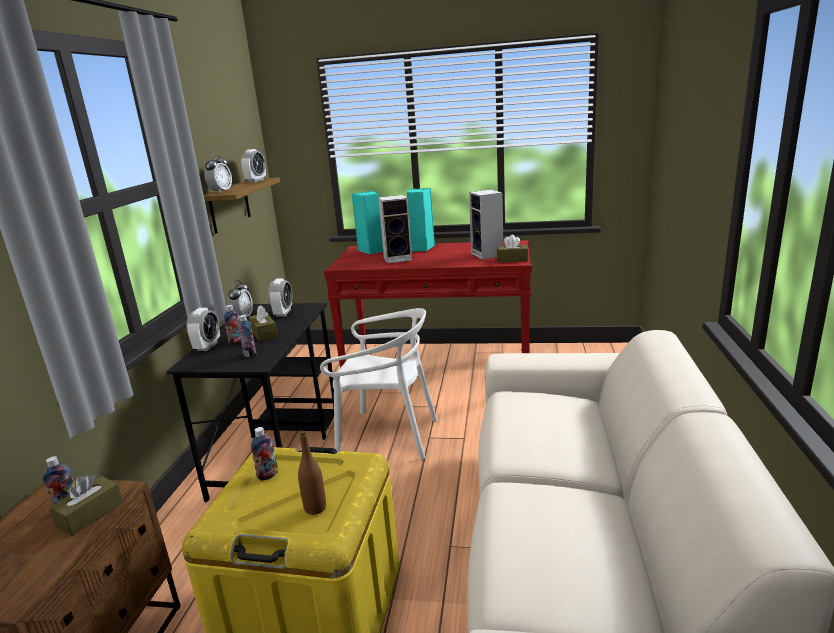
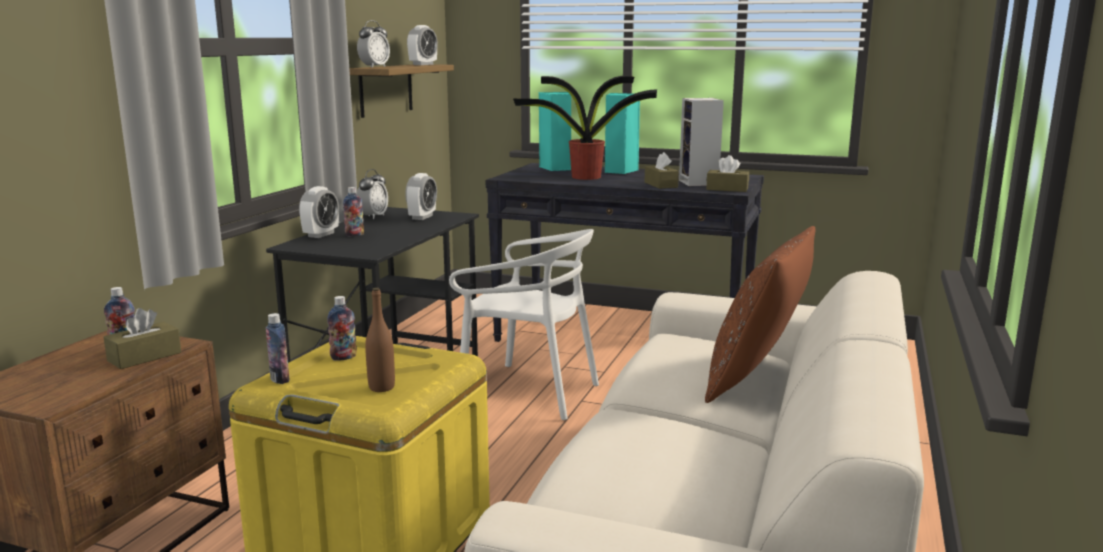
camera: 10 degrees right, 5 degrees down
bottle [238,315,257,357] -> bottle moved to [265,313,290,384]
brown tissue box [249,305,278,342] -> brown tissue box moved to [645,152,679,189]
red console table [324,240,532,368] -> black console table [486,163,764,342]
speaker [378,195,412,263] -> potted plant [513,75,657,180]
none -> brown pillow [705,226,816,403]

